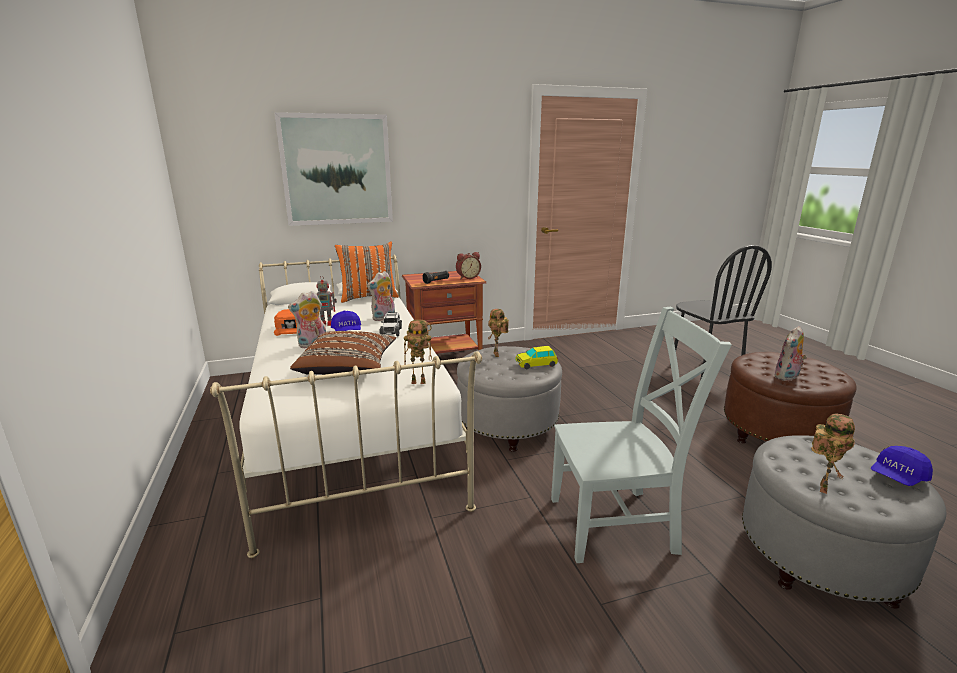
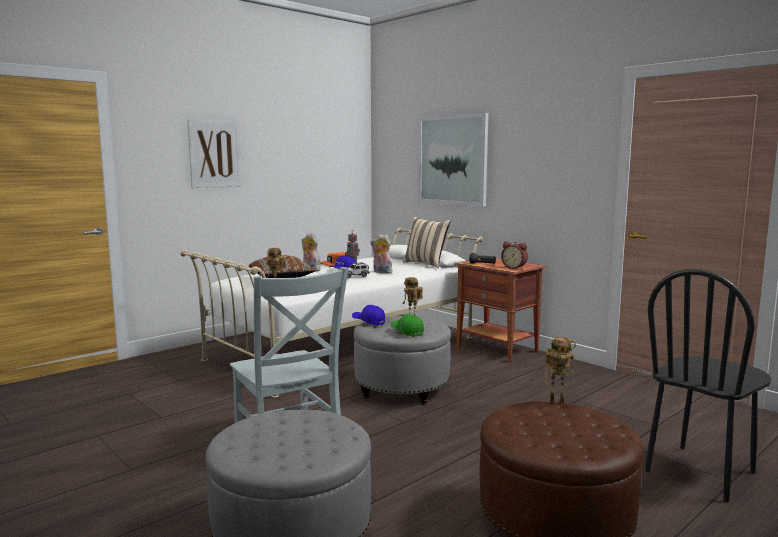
camera: 65 degrees right, 10 degrees down
orange pillow [335,241,399,303] -> beige pillow [403,217,451,268]
toy car [516,346,558,369] -> green cap [391,314,424,337]
plush toy [774,326,807,381] -> none
toy robot [811,414,855,494] -> toy robot moved to [545,337,576,404]
blue cap [871,446,933,486] -> blue cap moved to [352,305,385,326]
none -> picture [187,119,242,188]

